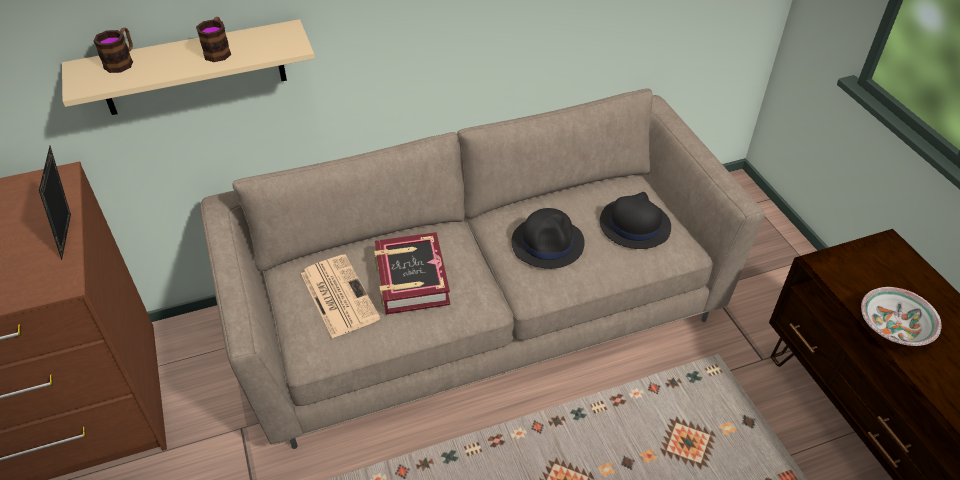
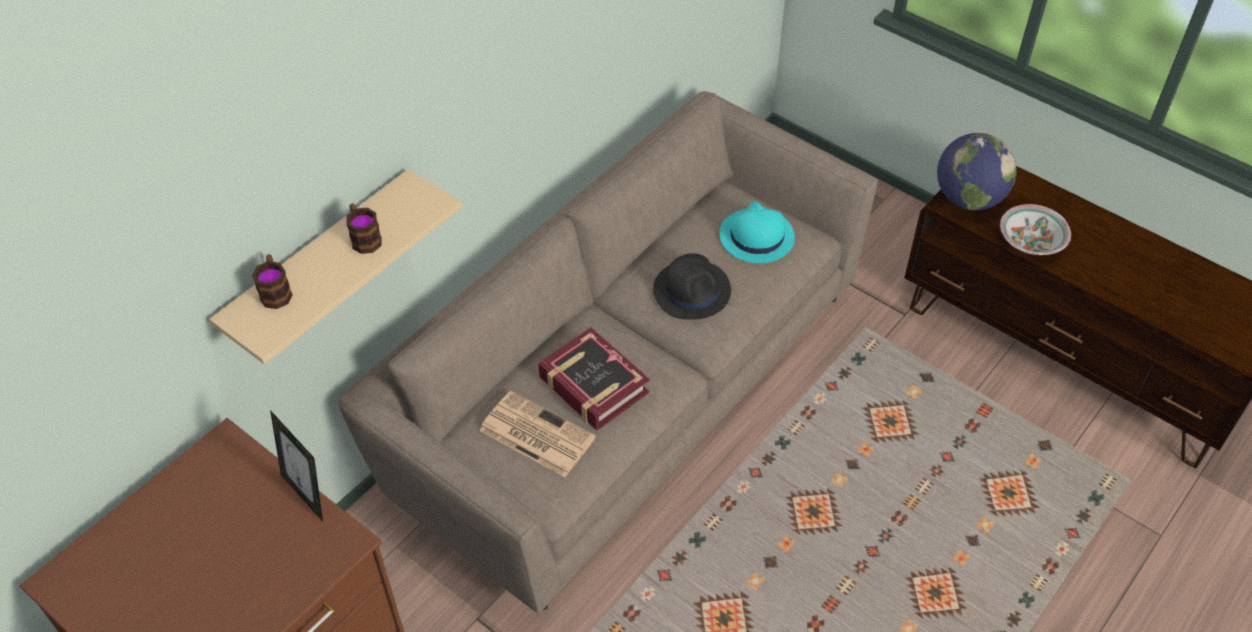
camera: 30 degrees left, 5 degrees up
black hat [600,192,671,249] -> turquoise hat [720,201,795,263]
none -> globe [937,133,1017,210]

